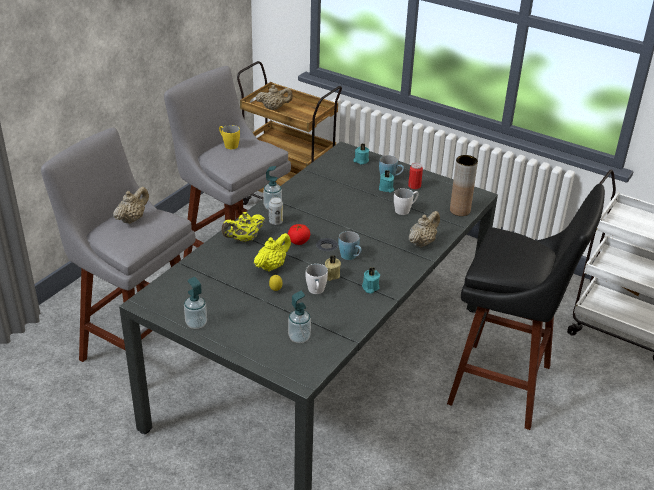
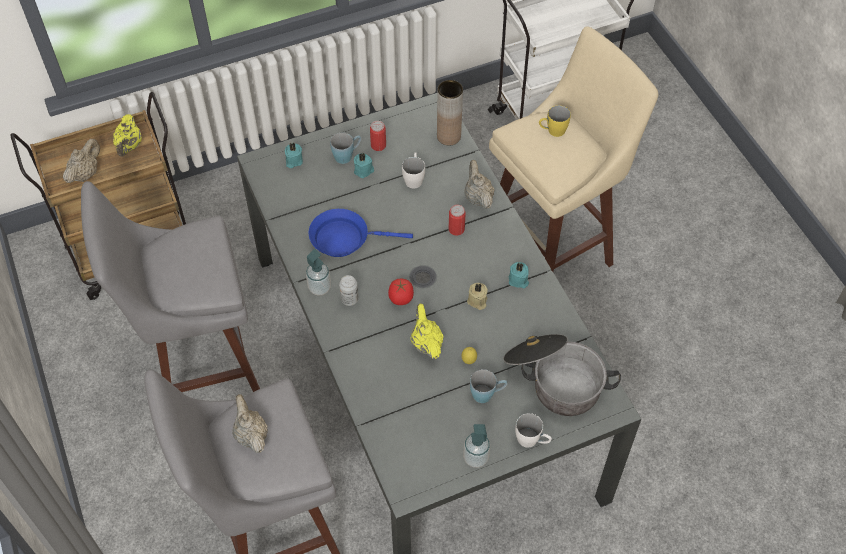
camera: 55 degrees left, 20 degrees up
yellow mug [219,125,240,149] -> yellow mug moved to [539,105,571,137]
yellow teapot [221,212,265,242] -> yellow teapot moved to [113,114,142,157]
soap dispenser [288,291,311,343] -> cooking pot [503,334,621,416]
white mug [306,264,328,294] -> white mug moved to [515,413,552,448]
blue mug [339,231,362,260] -> blue mug moved to [470,369,507,403]
black stool [447,184,605,430] -> beige stool [489,27,658,271]
none -> blue frying pan [309,209,413,257]
none -> can [449,205,465,235]

